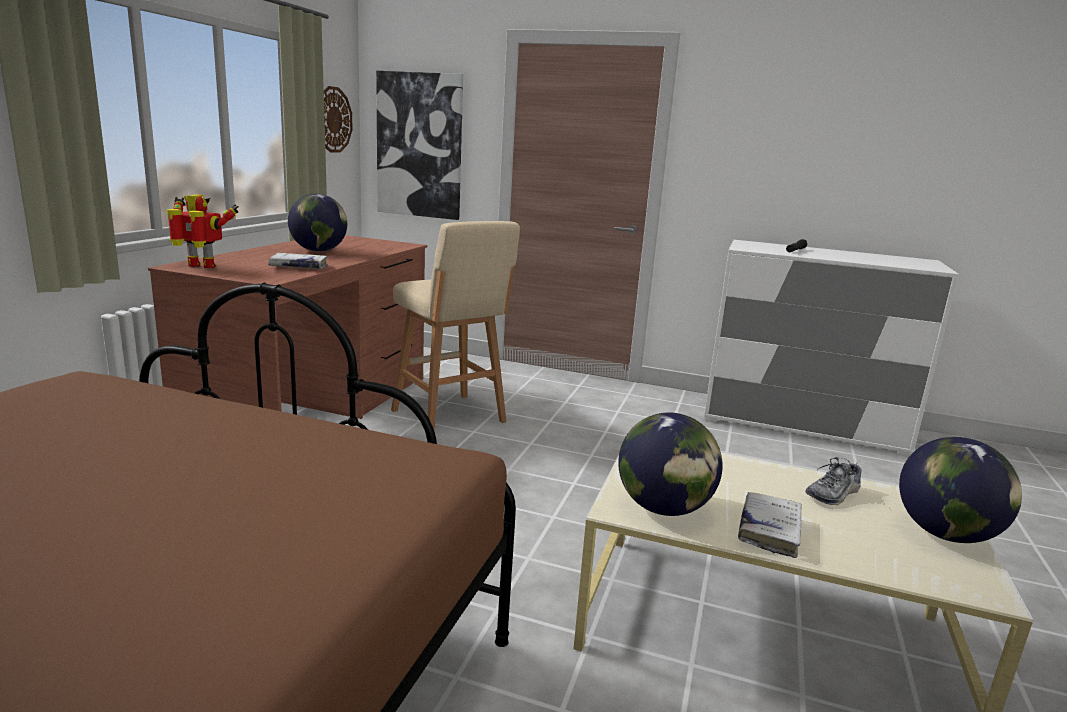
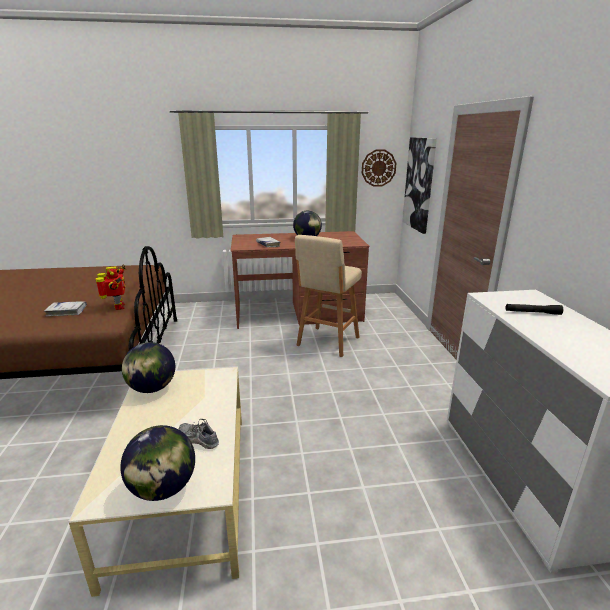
camera: 65 degrees right, 5 degrees up
toy robot [167,194,239,268] -> toy robot moved to [96,264,127,310]
white book [738,492,802,558] -> white book moved to [44,301,87,316]

